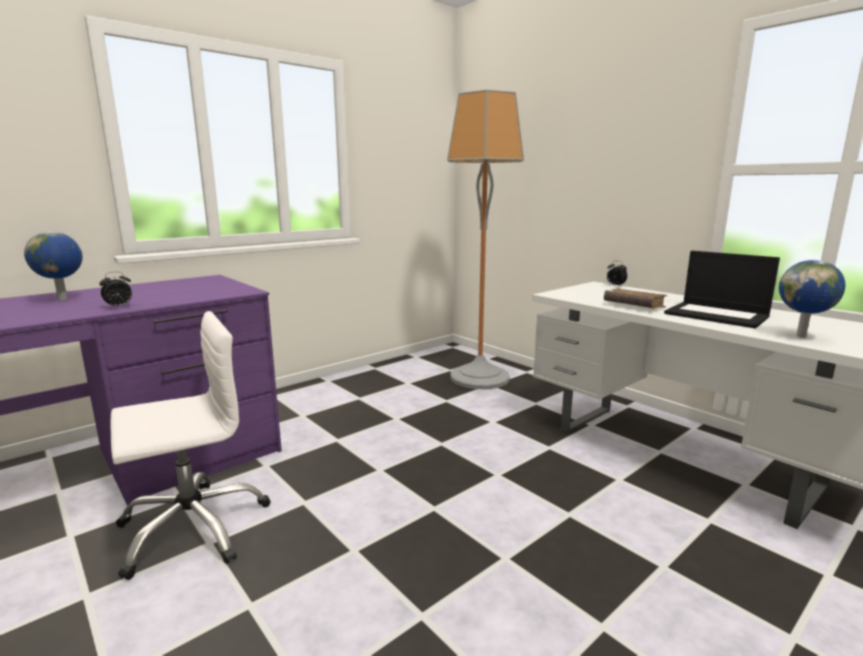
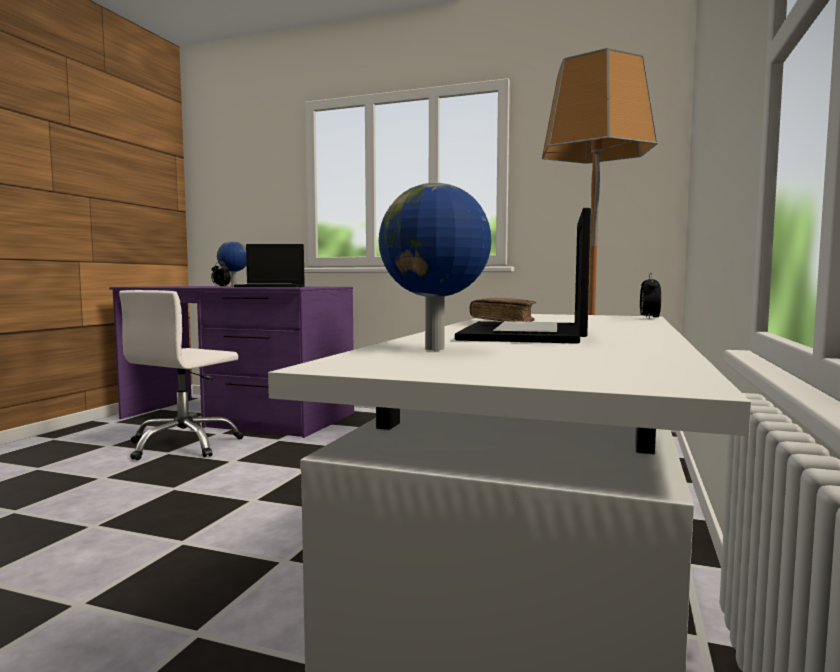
camera: 60 degrees right, 10 degrees down
white office chair [110,311,270,580] -> white office chair turned 90 degrees clockwise [119,290,243,460]
none -> laptop [234,244,305,287]

